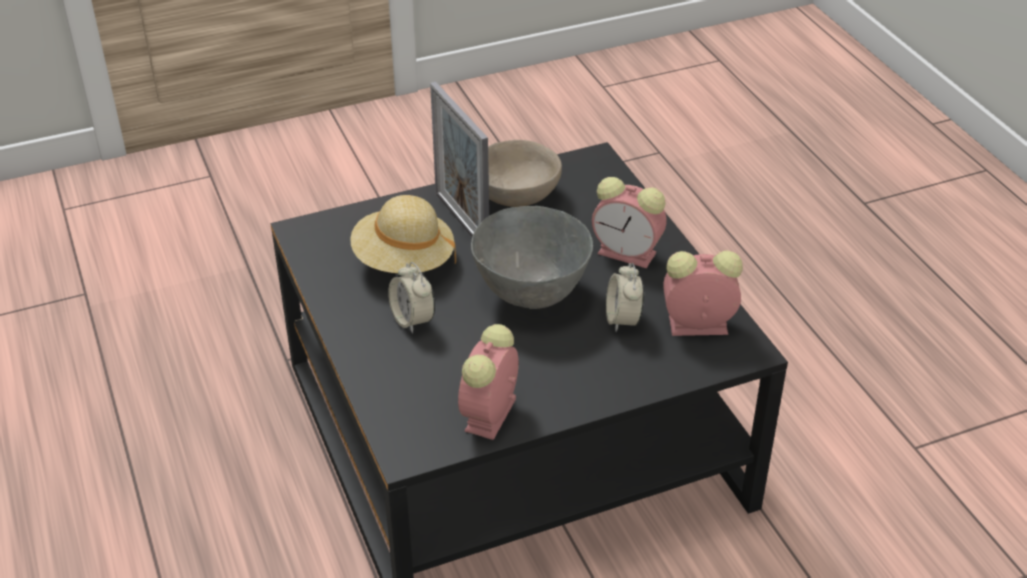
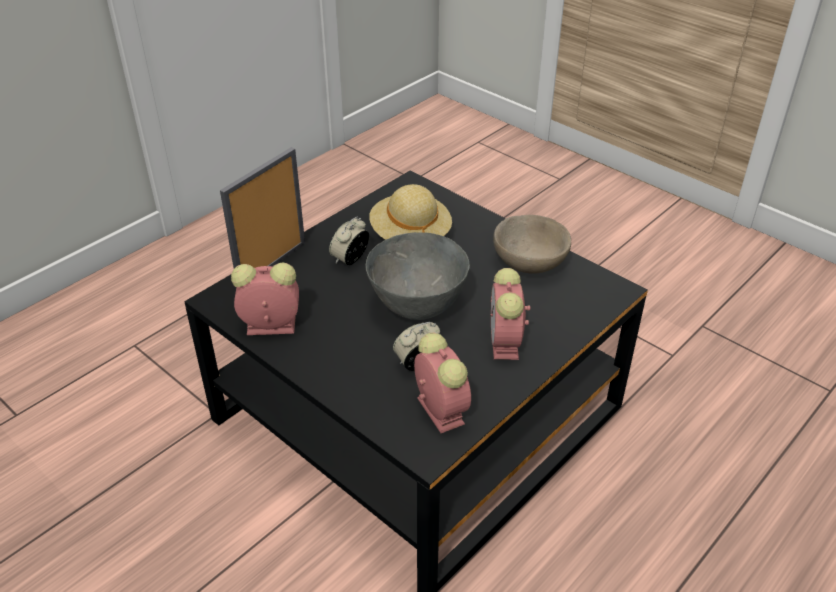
camera: 65 degrees right, 0 degrees up
picture frame [430,82,489,237] -> picture frame moved to [220,147,305,268]

